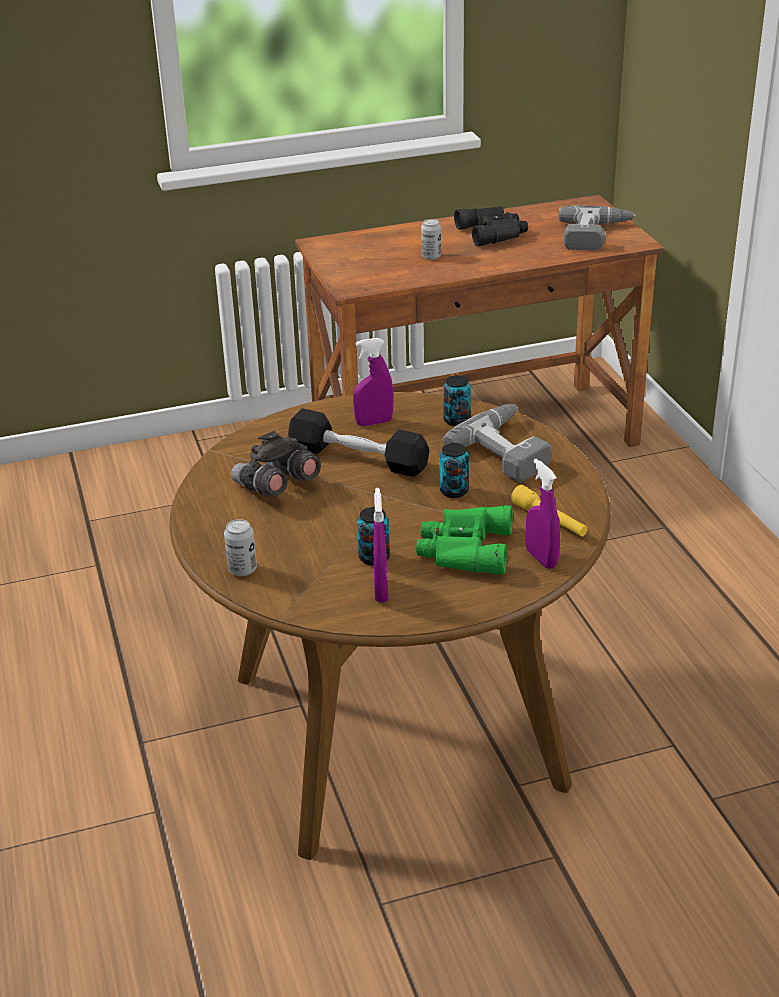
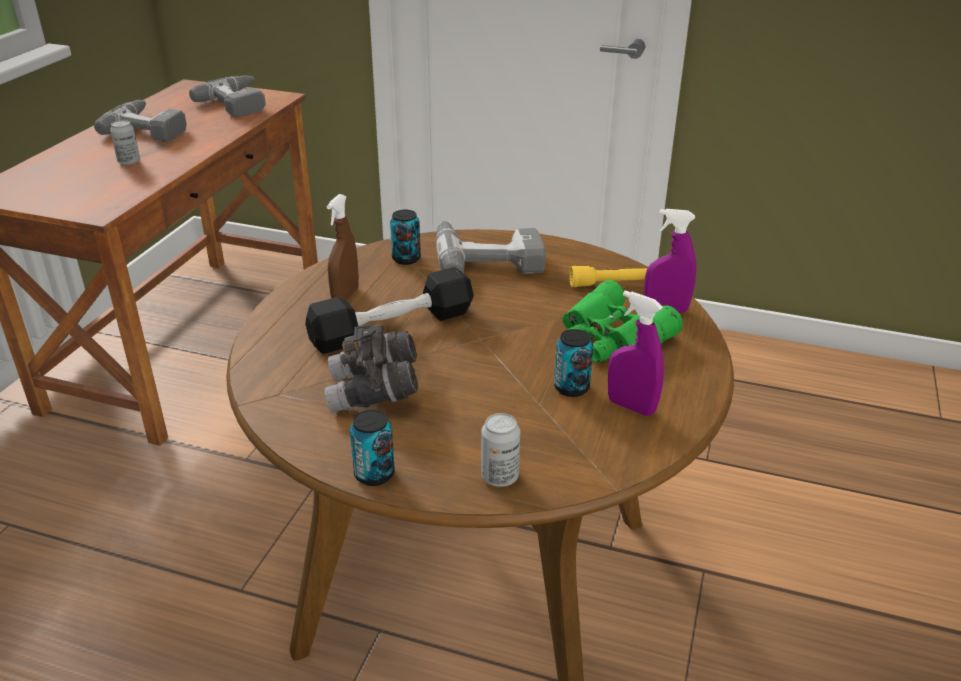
camera: 55 degrees left, 0 degrees up
purple spray bottle [353,338,394,426] -> brown spray bottle [327,194,359,301]
can [439,443,469,498] -> can moved to [350,410,395,486]
black binoculars [454,206,528,246] -> power drill [94,100,187,142]

